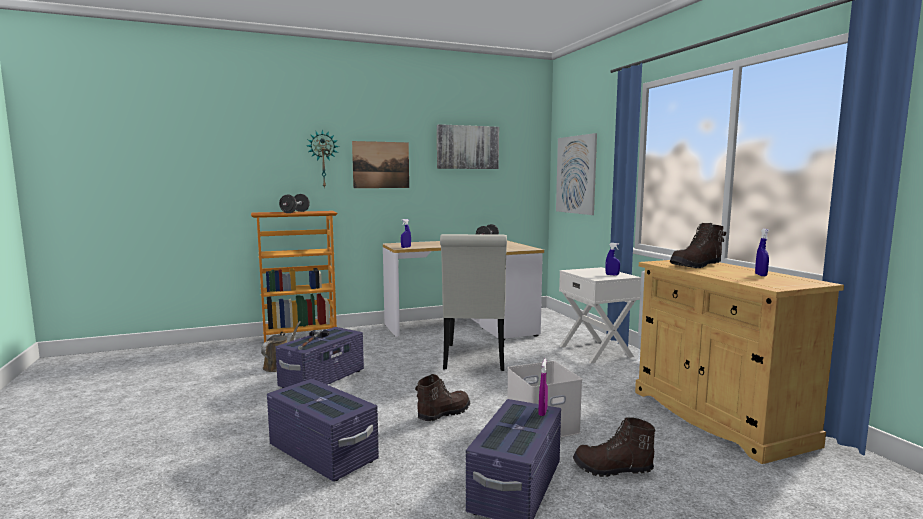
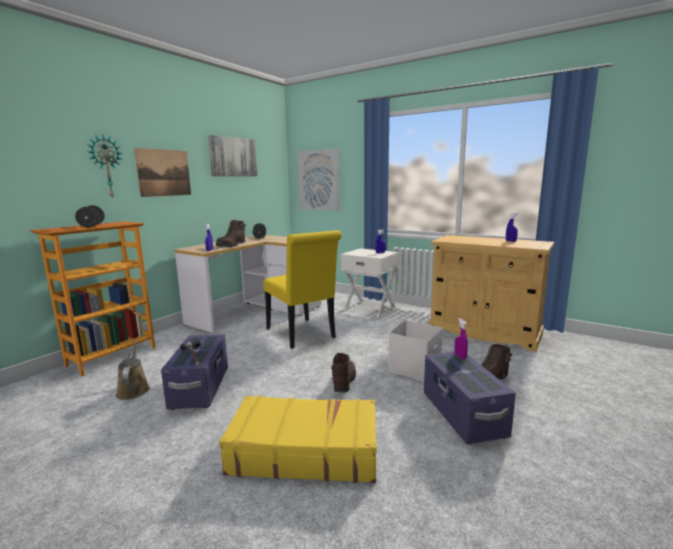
camera: 35 degrees left, 5 degrees up
purple storage box [267,379,379,482] -> yellow suitcase [219,396,377,483]
white chair [440,234,507,371] -> yellow chair [263,230,341,349]
brown boot [670,223,726,268] -> brown boot moved to [216,220,246,247]

